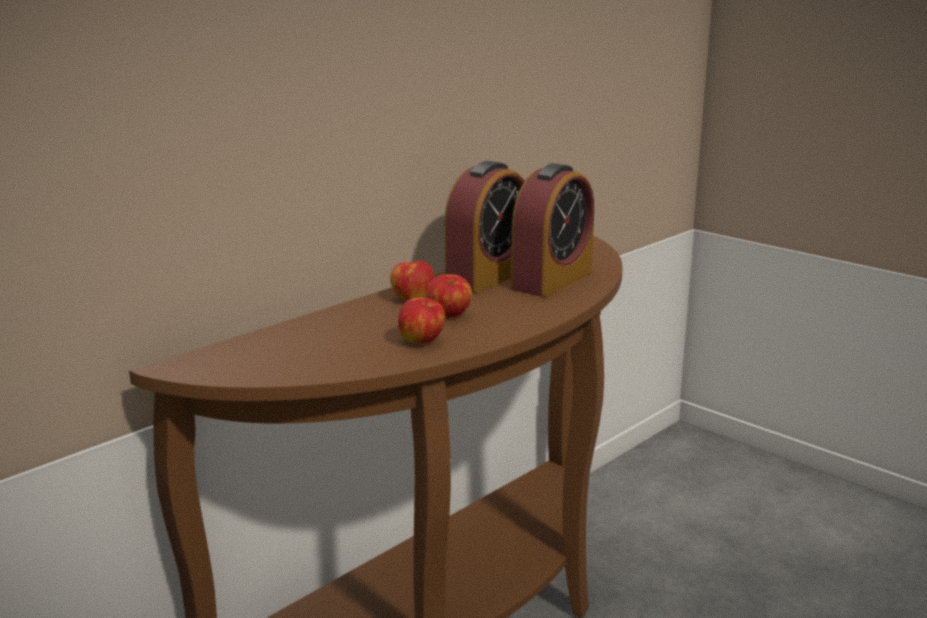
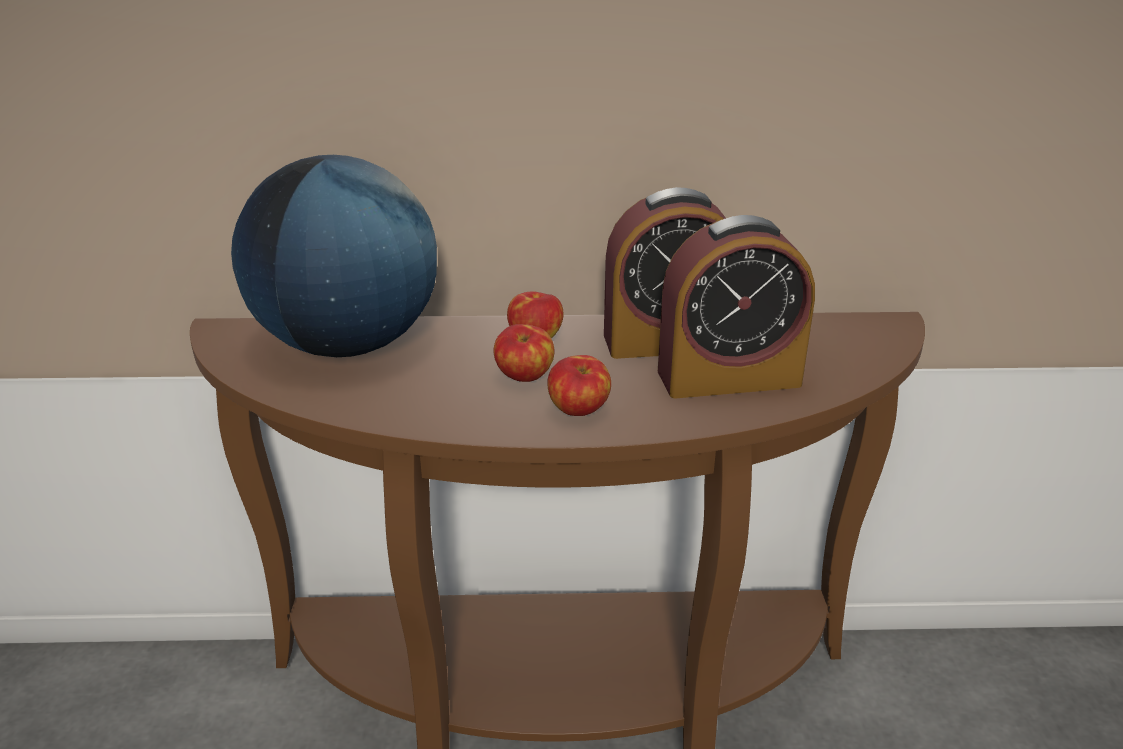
camera: 45 degrees right, 10 degrees up
apple [398,297,445,344] -> apple moved to [547,355,611,416]
none -> globe [231,155,437,357]

